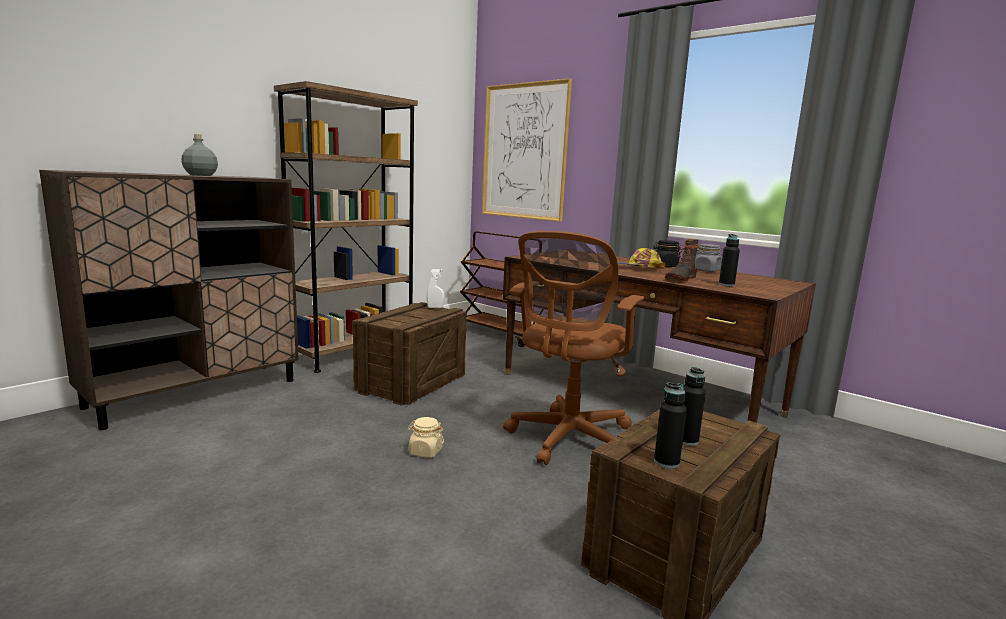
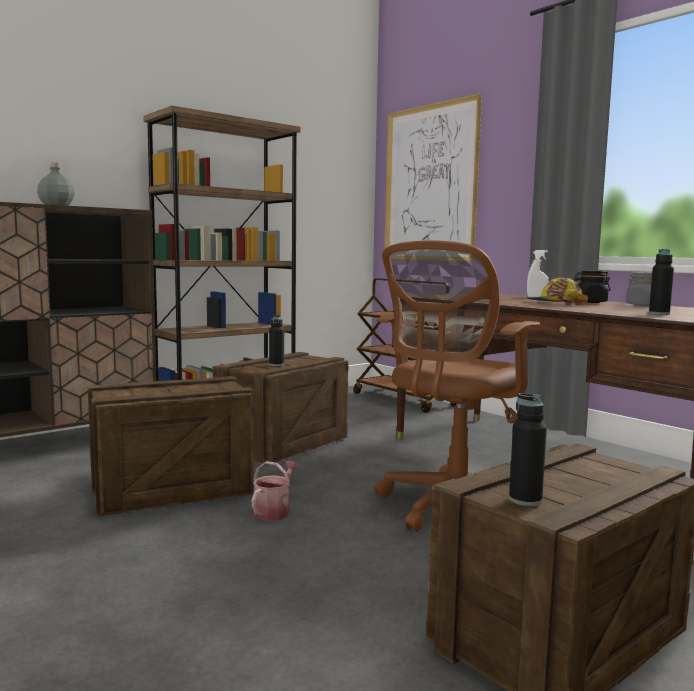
camera: 10 degrees right, 5 degrees down
beige jar [407,417,444,458] -> watering can [252,460,299,521]
white spray bottle [427,269,444,308] -> white spray bottle moved to [527,250,549,297]
boot [665,239,698,282] -> none
black bottle [682,367,706,446] -> black bottle moved to [269,315,284,366]
none -> crate [87,376,254,516]

